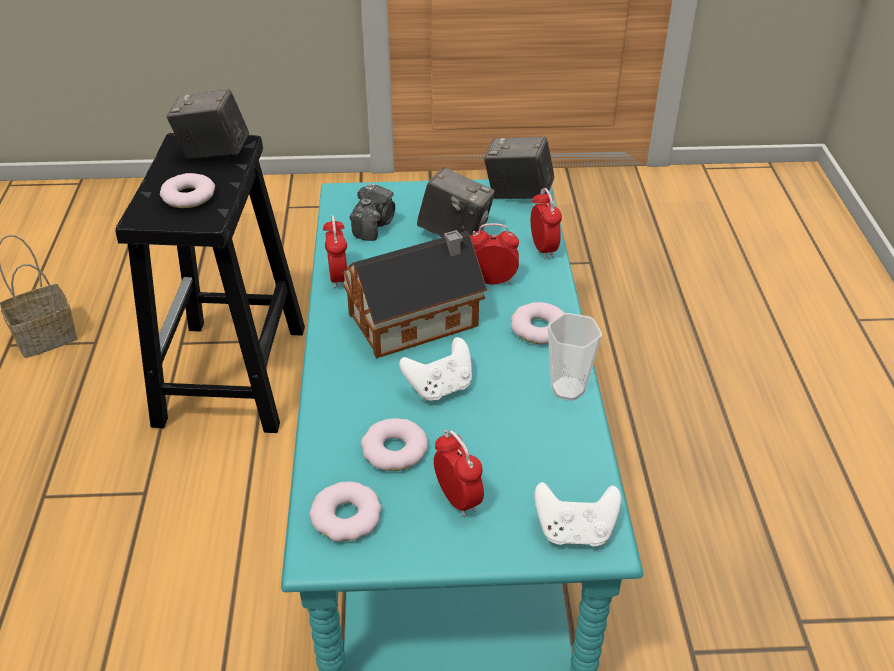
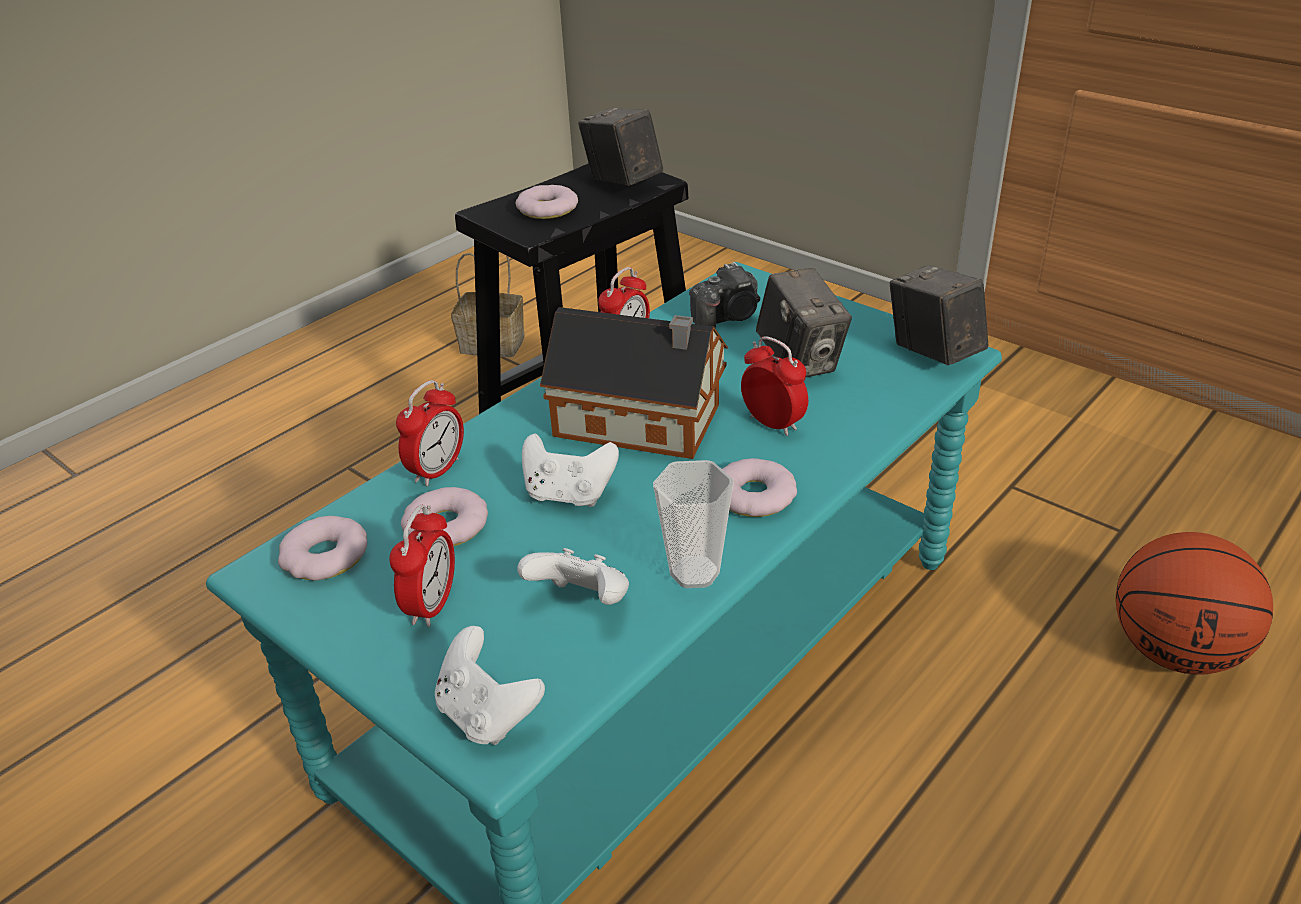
camera: 45 degrees right, 5 degrees down
alarm clock [531,188,562,259] -> alarm clock moved to [396,380,464,486]
none -> white game controller [517,548,629,605]
none -> basketball [1116,532,1273,675]

